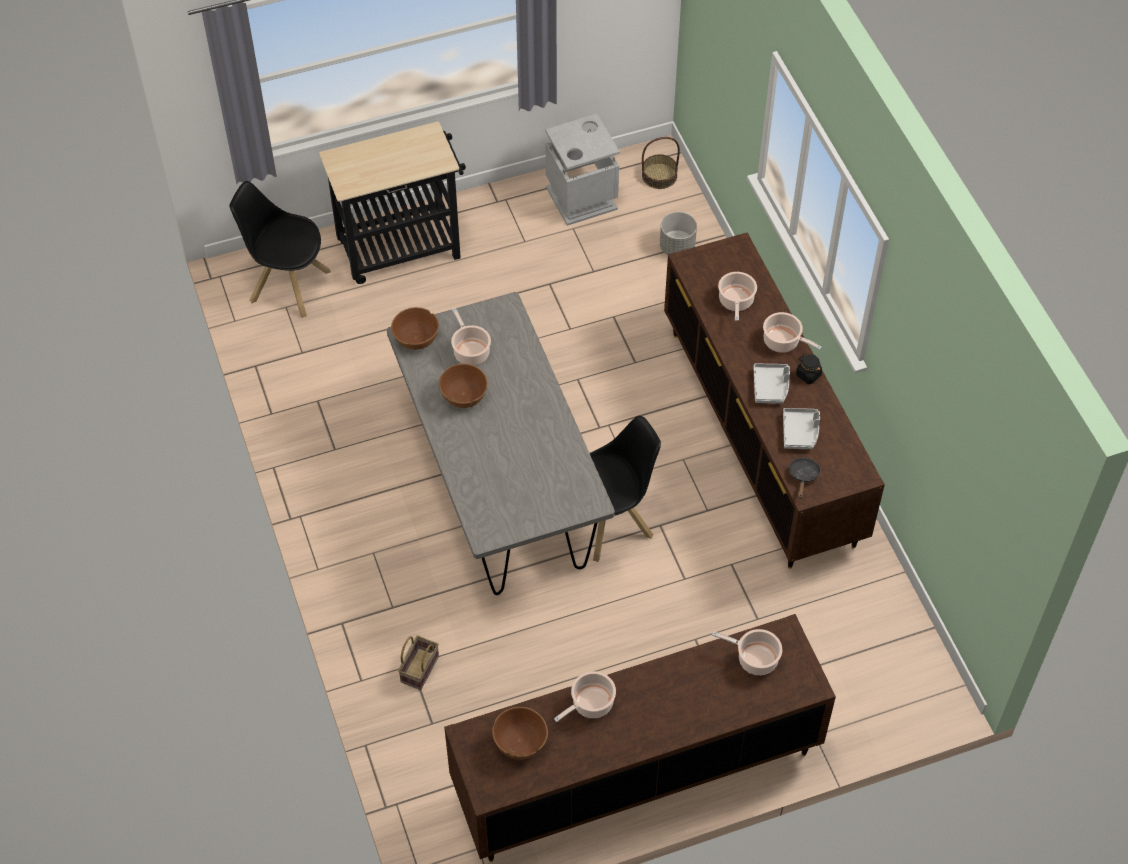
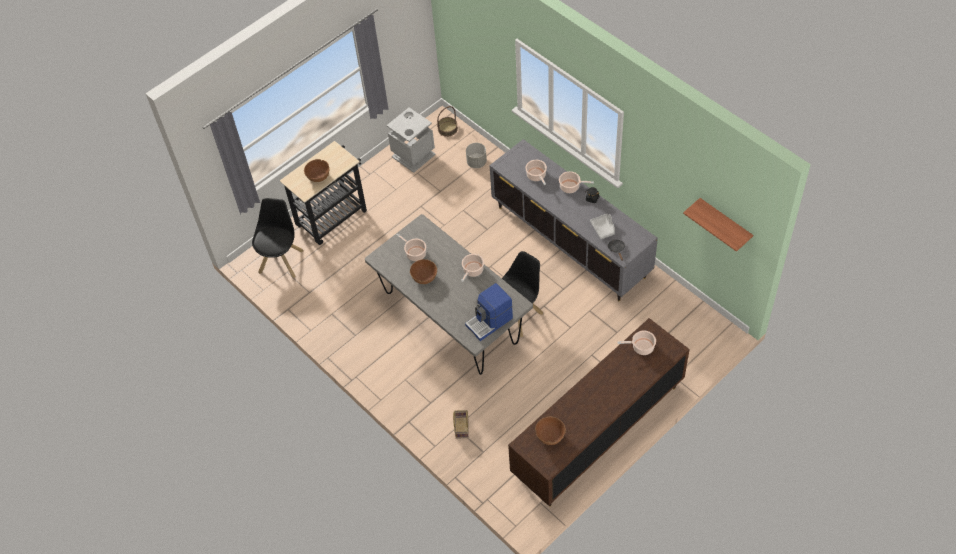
camera: 20 degrees left, 0 degrees up
black chair [229,181,331,318] -> black chair turned 105 degrees clockwise [252,198,304,278]
brown bowl [391,307,439,350] -> brown bowl moved to [304,159,330,182]
cooking pot [554,671,616,722] -> cooking pot moved to [461,254,484,282]
brown cabinet [664,232,885,569] -> grey cabinet [489,139,658,301]
grey tray [753,363,790,403] -> none
none -> coffee machine [465,283,513,341]
none -> shelf [683,198,753,252]

